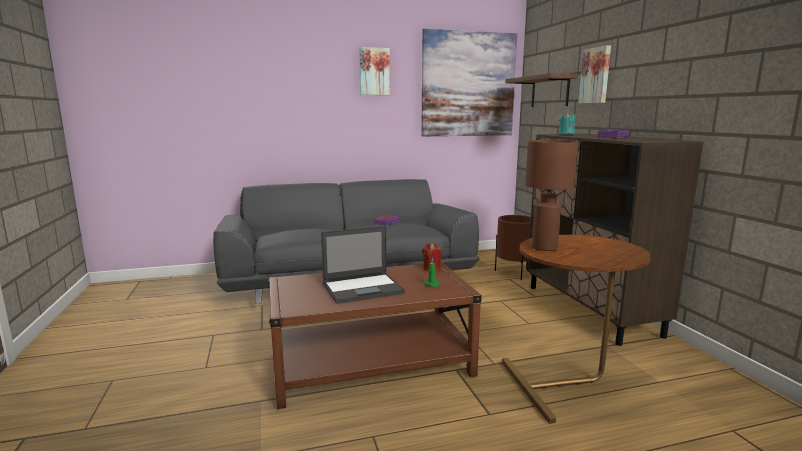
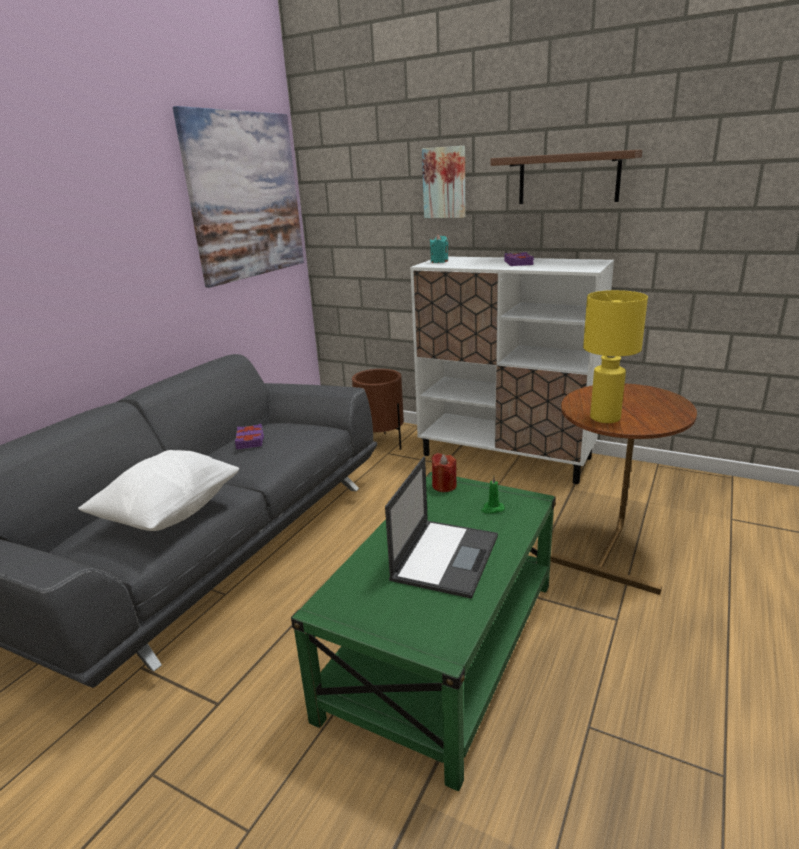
camera: 45 degrees left, 10 degrees up
brown coffee table [268,262,482,409] -> green coffee table [291,472,556,791]
picture [359,47,390,95] -> none
shelf [505,73,577,107] -> shelf moved to [490,150,642,204]
brown table lamp [525,140,578,251] -> yellow table lamp [583,290,648,423]
brown cabinet [527,134,703,346] -> white cabinet [410,256,614,484]
none -> white pillow [78,450,239,531]

